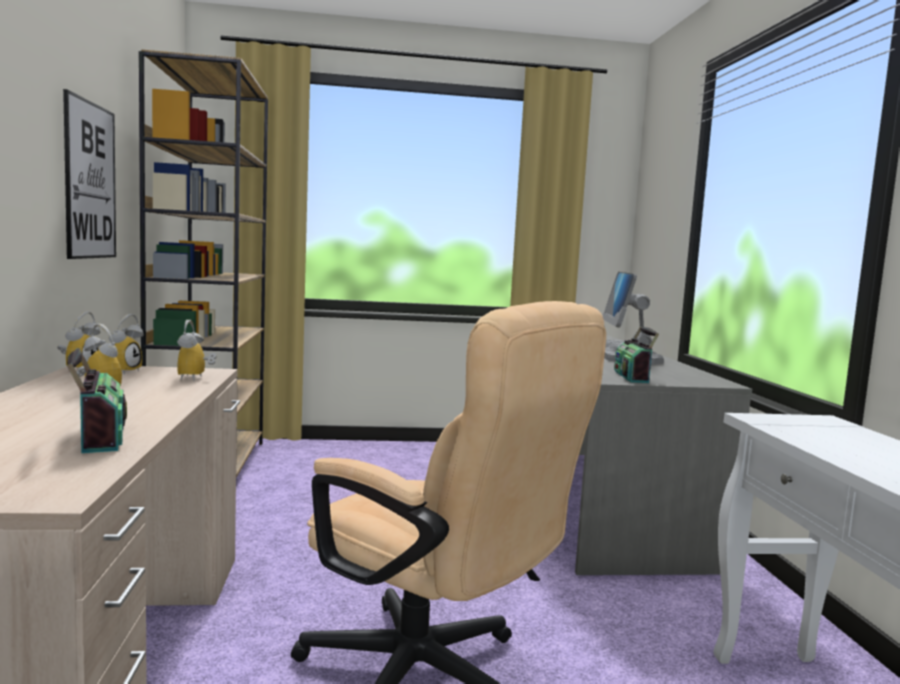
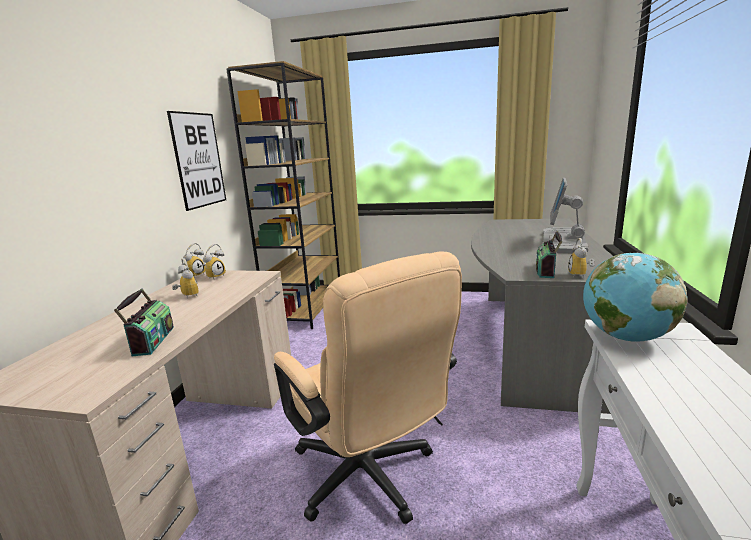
camera: 20 degrees right, 10 degrees up
alarm clock [177,320,217,381] -> alarm clock moved to [568,238,595,279]
none -> globe [583,253,688,342]

